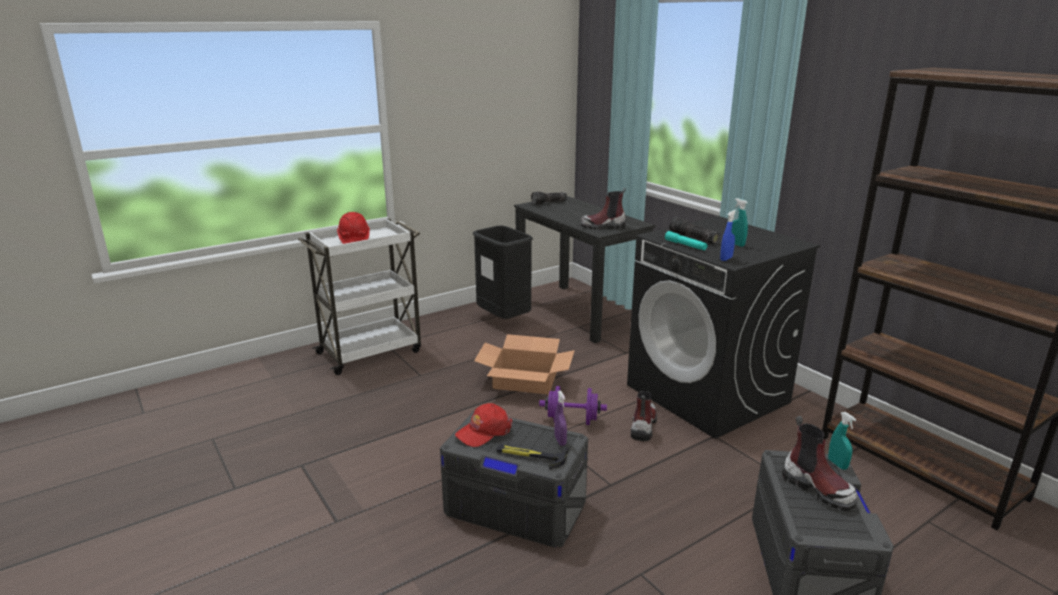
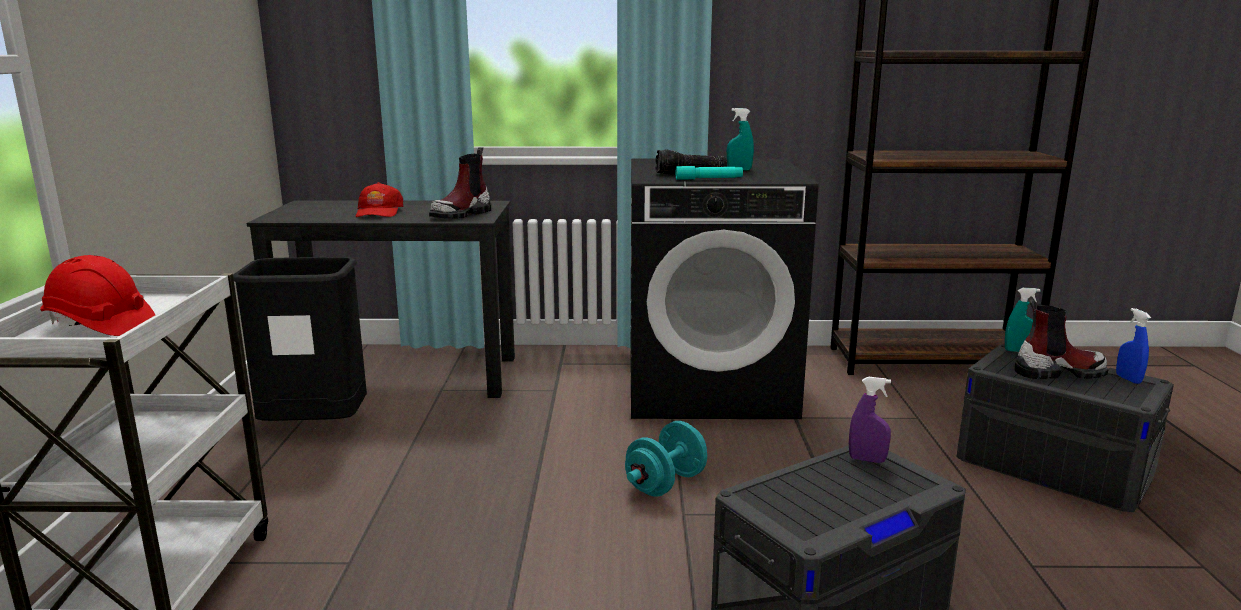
camera: 55 degrees left, 5 degrees down
red cap [455,403,512,447] -> red cap moved to [356,182,404,217]
cardboard box [474,334,575,394] -> none
hammer [496,444,569,469] -> none
flashlight [531,192,567,205] -> none
purple dumbbell [539,386,607,425] -> turquoise dumbbell [625,421,707,497]
boot [631,391,657,441] -> none
blue spray bottle [720,210,736,261] -> blue spray bottle moved to [1116,308,1151,384]

